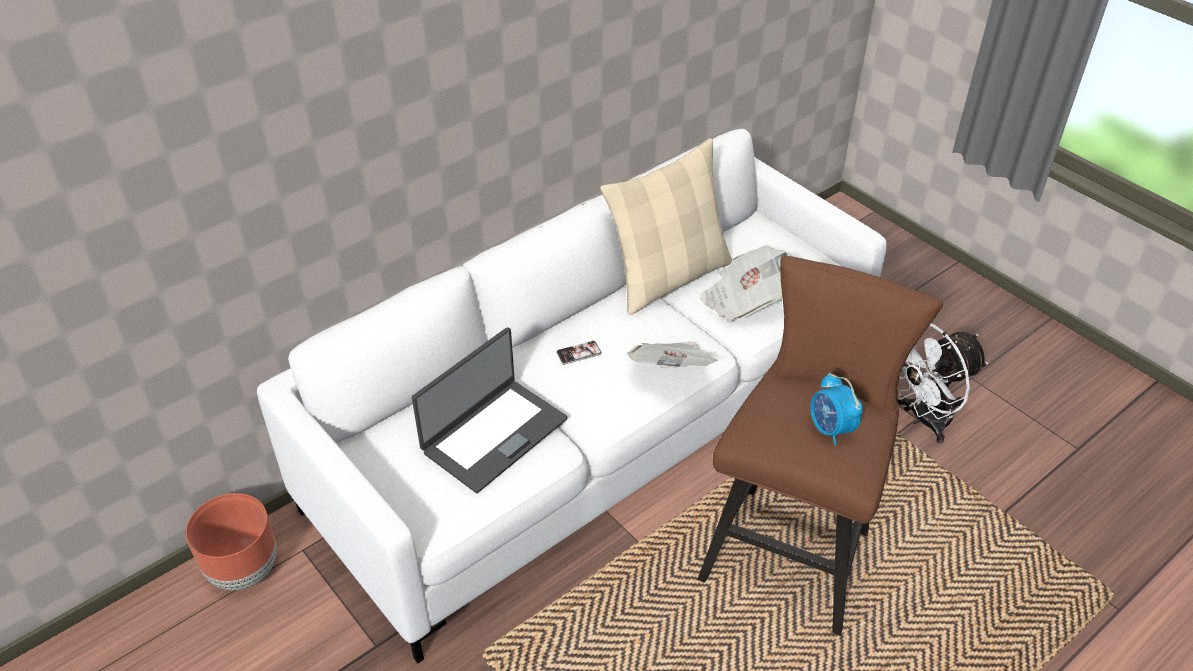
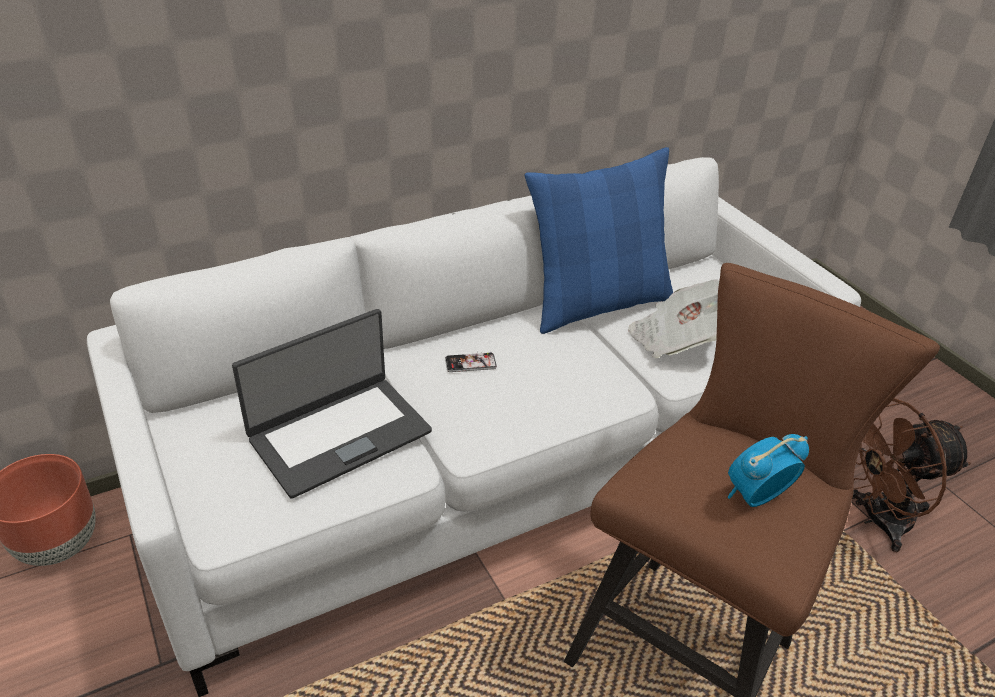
camera: 10 degrees right, 5 degrees down
beige pillow [600,138,733,315] -> blue pillow [525,147,673,334]
newspaper [627,341,718,368] -> none
alarm clock [810,372,863,445] -> alarm clock turned 75 degrees clockwise [727,434,809,507]
white fan [898,324,988,444] -> brown fan [852,398,971,552]

